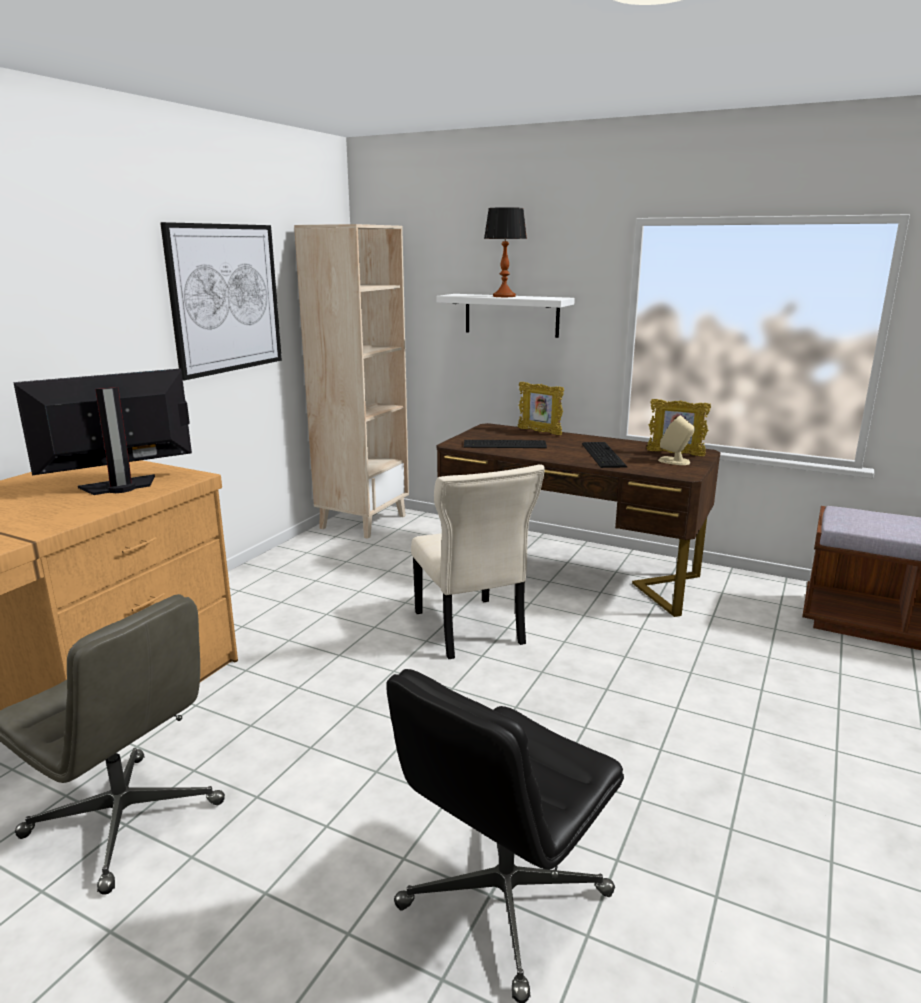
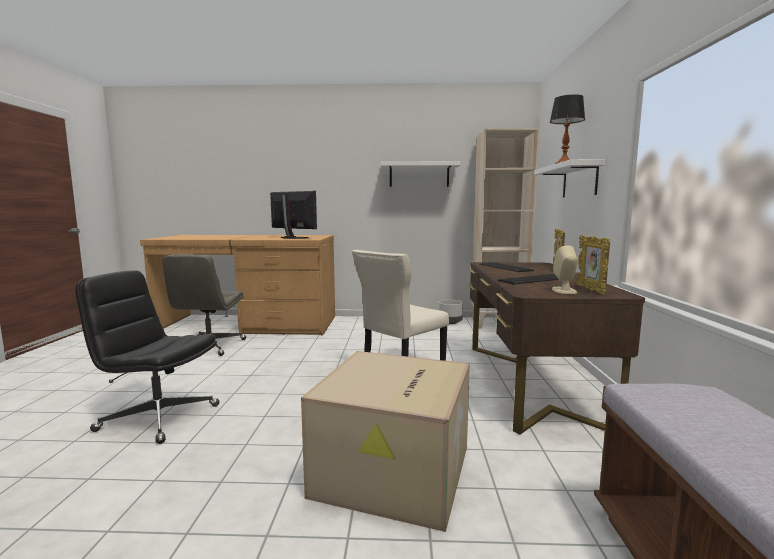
camera: 65 degrees right, 10 degrees down
picture [160,222,282,380] -> white shelf [380,161,461,187]
none -> cardboard box [301,351,470,532]
none -> grey planter [439,300,463,324]

